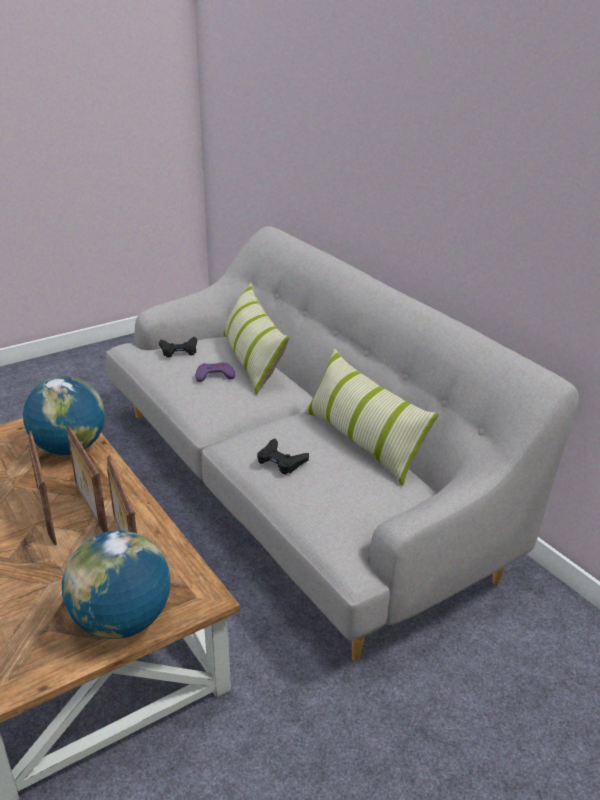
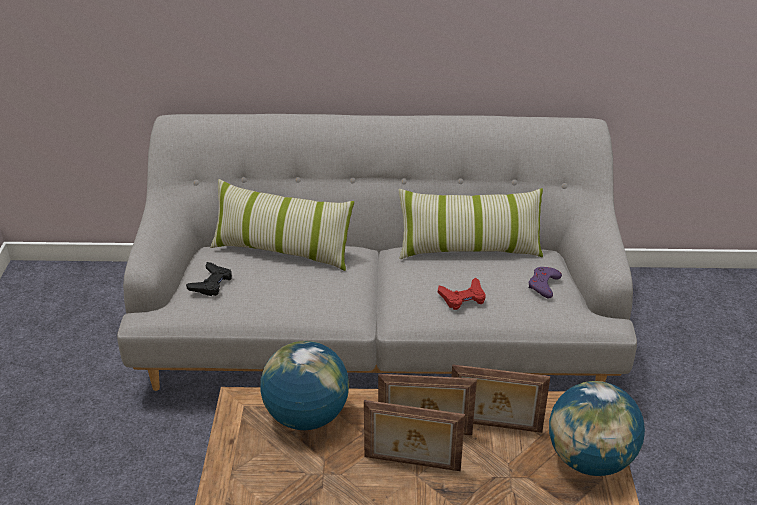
camera: 55 degrees left, 5 degrees up
purple game controller [196,362,235,382] -> purple game controller moved to [529,267,562,298]
black game controller [257,438,309,474] -> red game controller [438,278,486,310]

